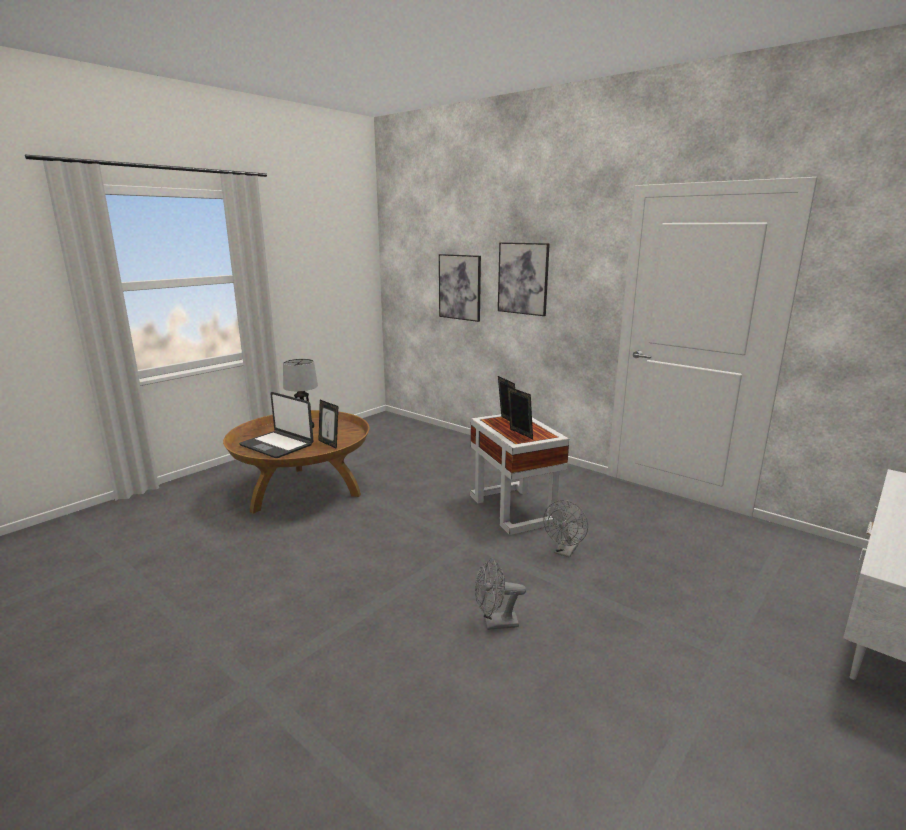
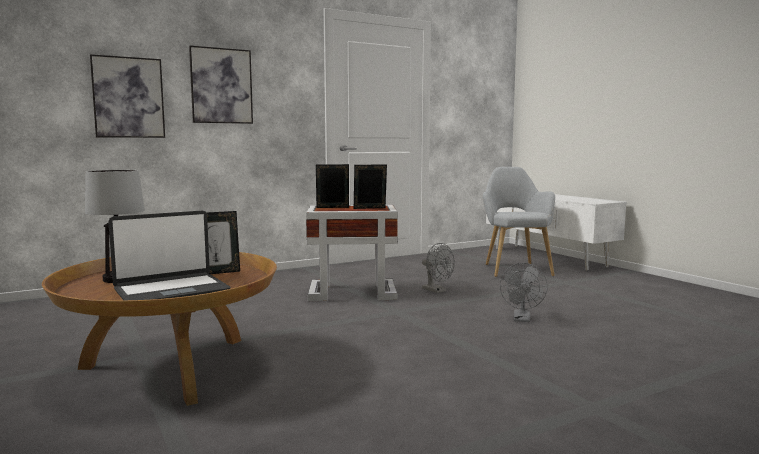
camera: 70 degrees left, 10 degrees down
none -> grey armchair [483,167,555,277]

